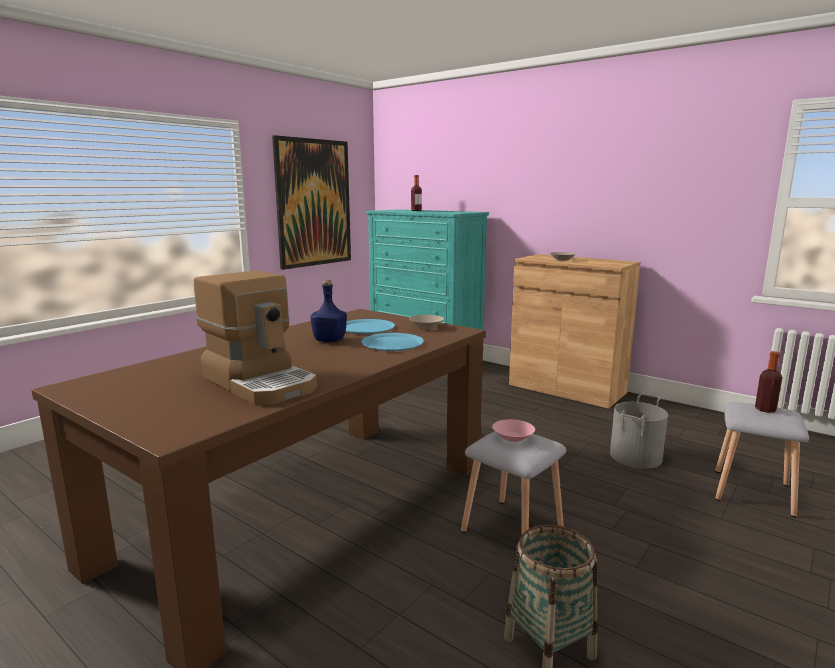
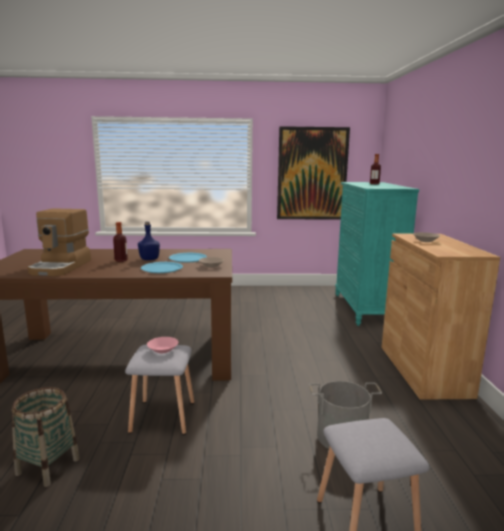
camera: 50 degrees right, 0 degrees up
bottle [755,351,782,413] -> bottle moved to [113,222,128,262]

